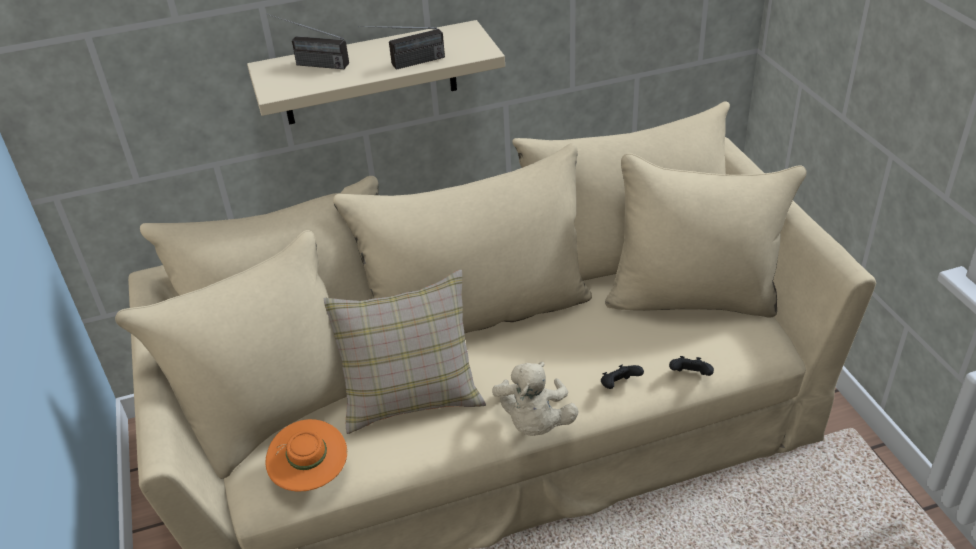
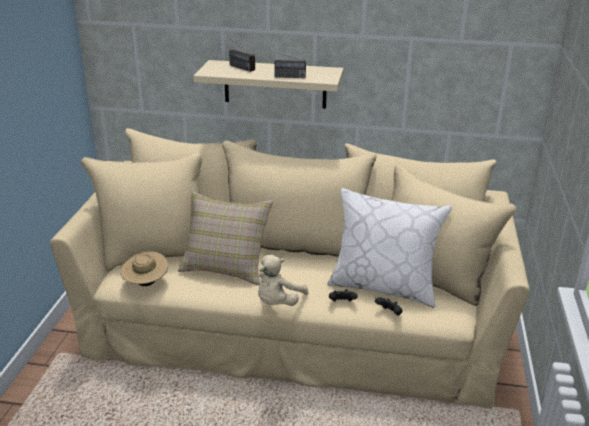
camera: 25 degrees right, 10 degrees down
orange hat [266,419,347,491] -> beige hat [120,251,168,286]
none -> white pillow [327,188,452,308]

